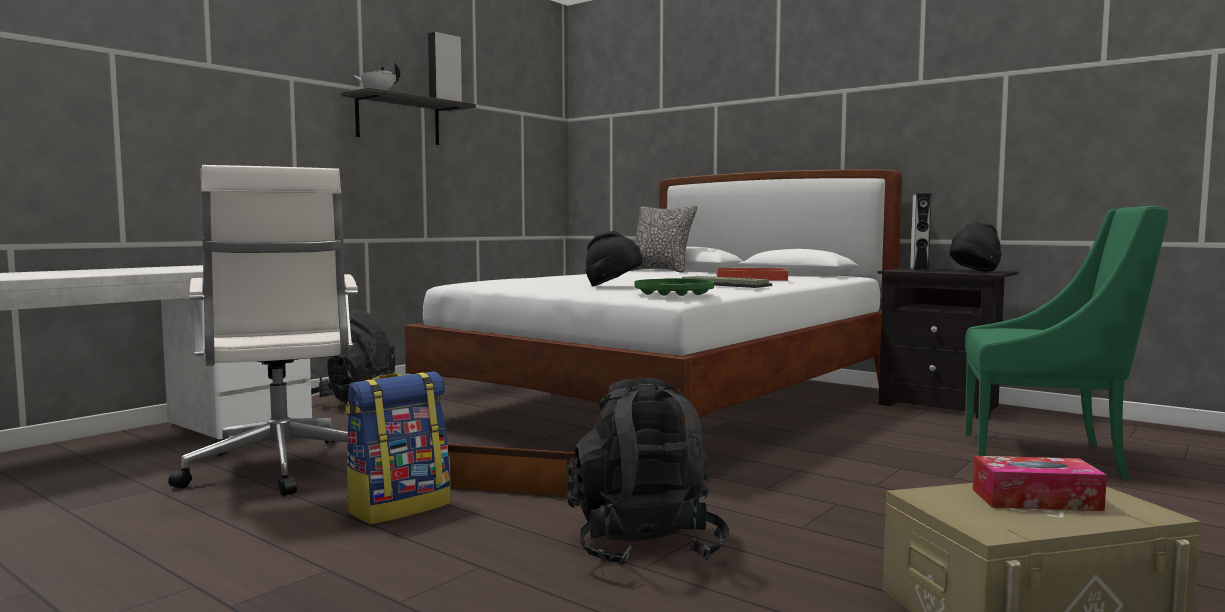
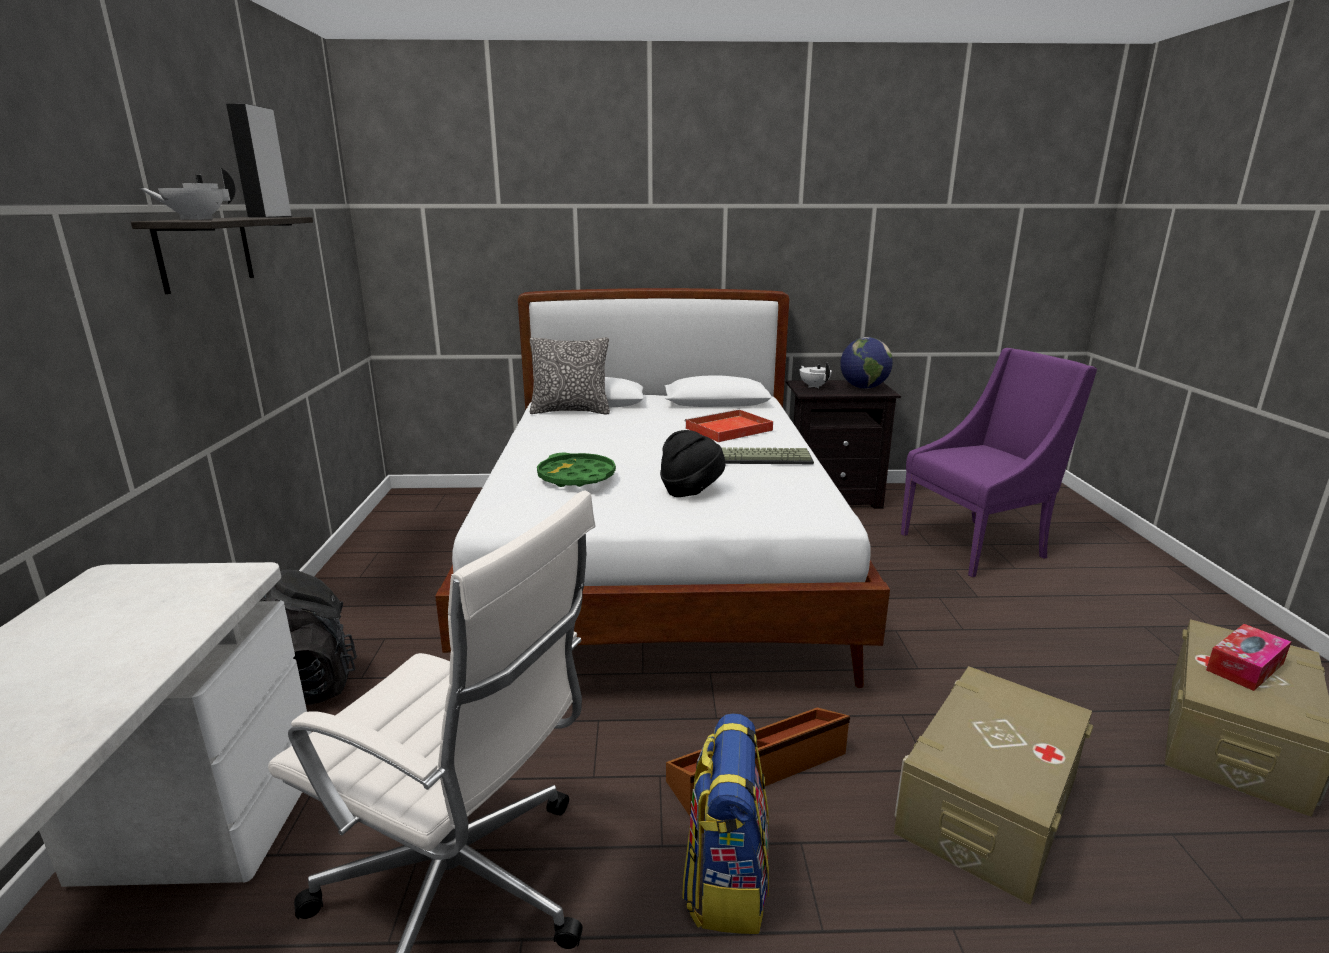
camera: 40 degrees left, 15 degrees up
black backpack [566,378,729,566] -> beige storage box [894,666,1093,905]
green tray [635,278,714,296] -> green tray moved to [537,453,616,487]
grey speaker [910,193,931,271] -> white teapot [800,362,832,388]
black hat [950,222,1002,271] -> globe [840,337,893,389]
green armchair [965,206,1168,480] -> purple armchair [901,348,1097,577]

